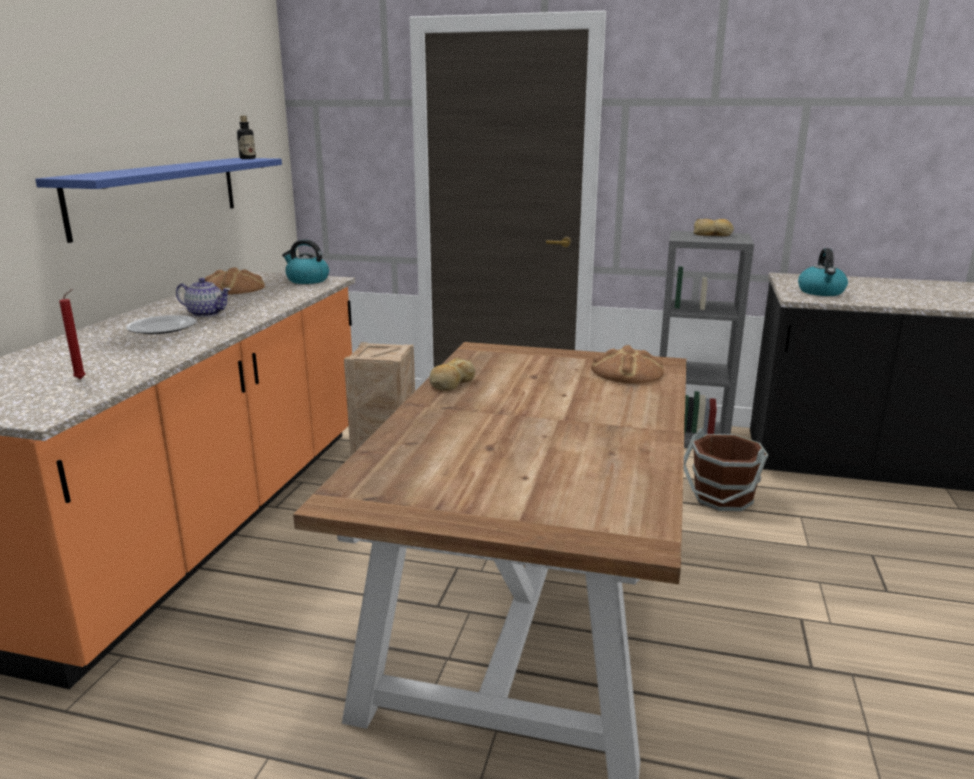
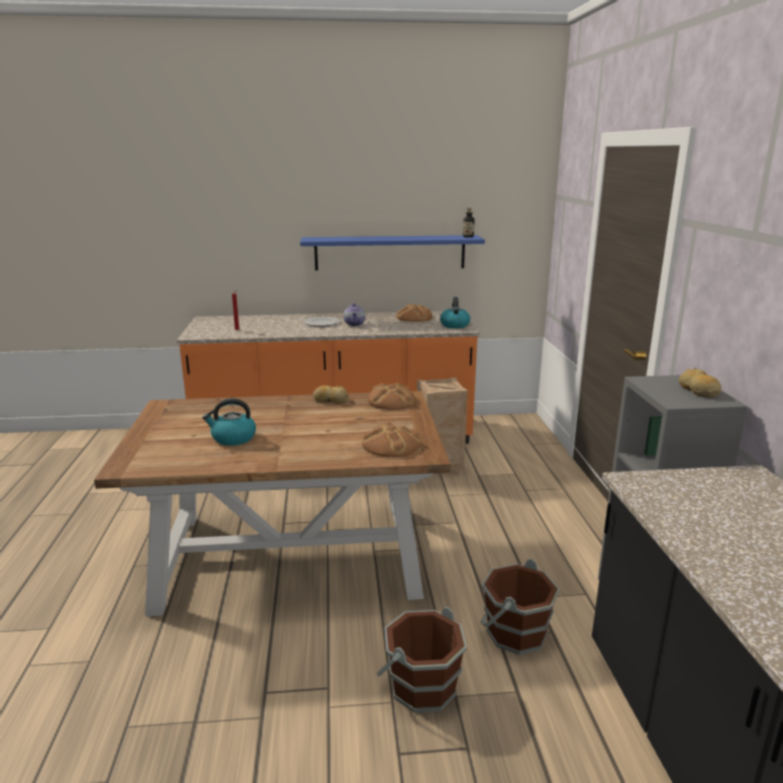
camera: 70 degrees right, 0 degrees up
kettle [798,248,848,296] -> kettle moved to [202,398,256,446]
none -> bread [368,383,416,410]
none -> brown bucket [376,607,467,713]

